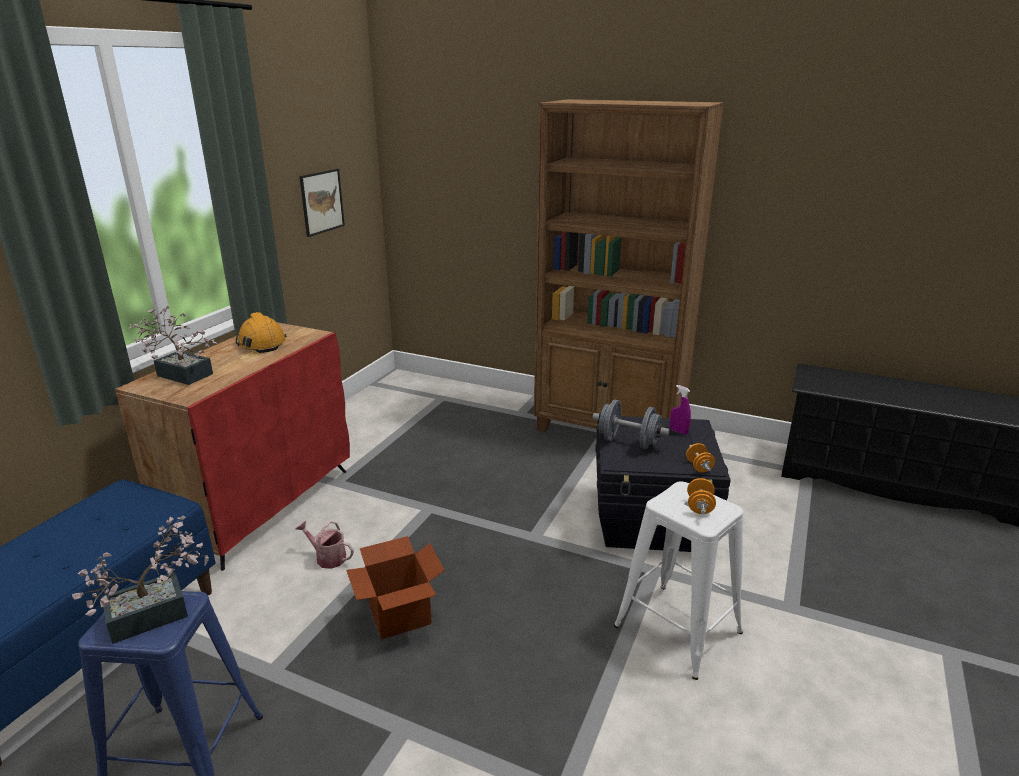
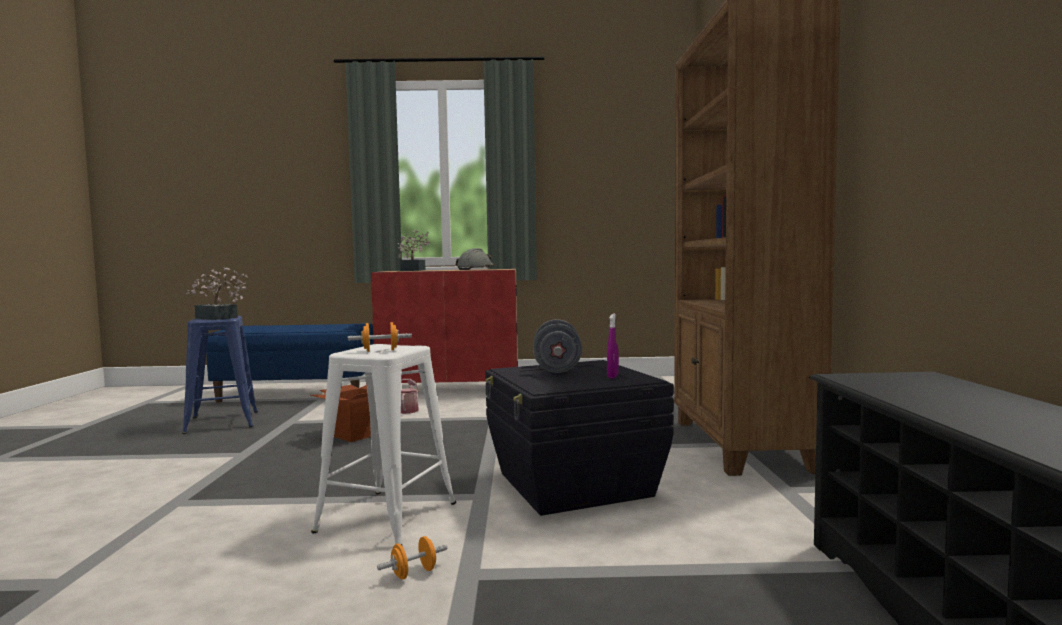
camera: 65 degrees right, 20 degrees down
orange hard hat [236,312,287,353] -> grey hard hat [455,248,495,270]
picture [299,169,345,237] -> none
orange dumbbell [686,443,715,472] -> orange dumbbell moved to [377,536,447,579]

